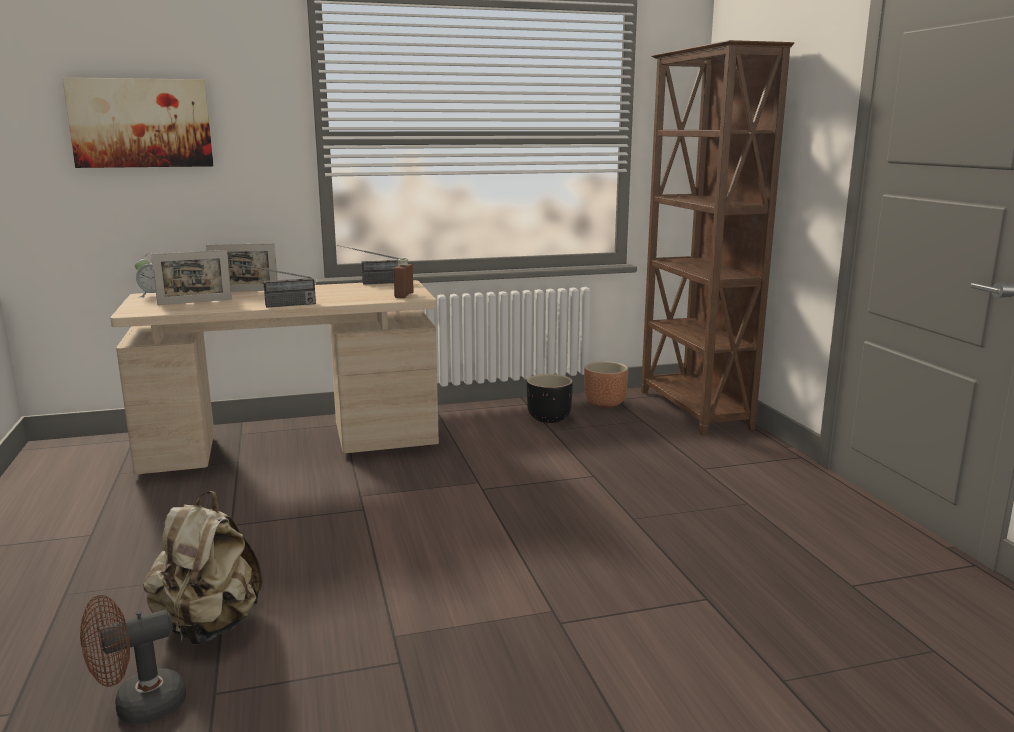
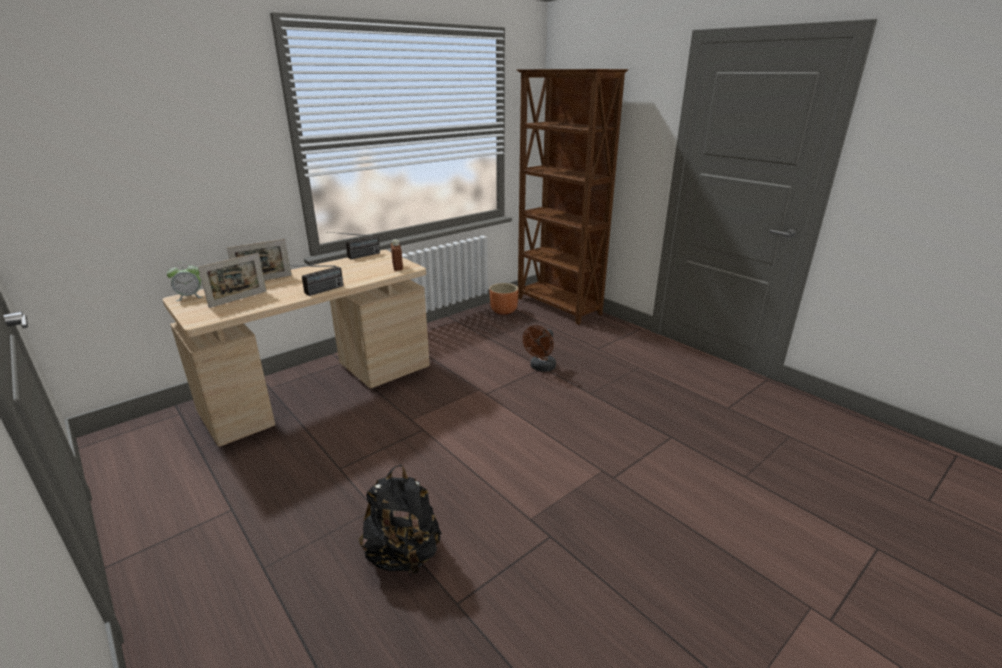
camera: 25 degrees left, 10 degrees up
picture [62,77,213,168] -> none
brown fan [80,595,186,724] -> brown fan moved to [523,325,556,372]
beige backpack [143,491,263,645] -> black backpack [359,465,441,577]
black planter [527,374,573,423] -> none

